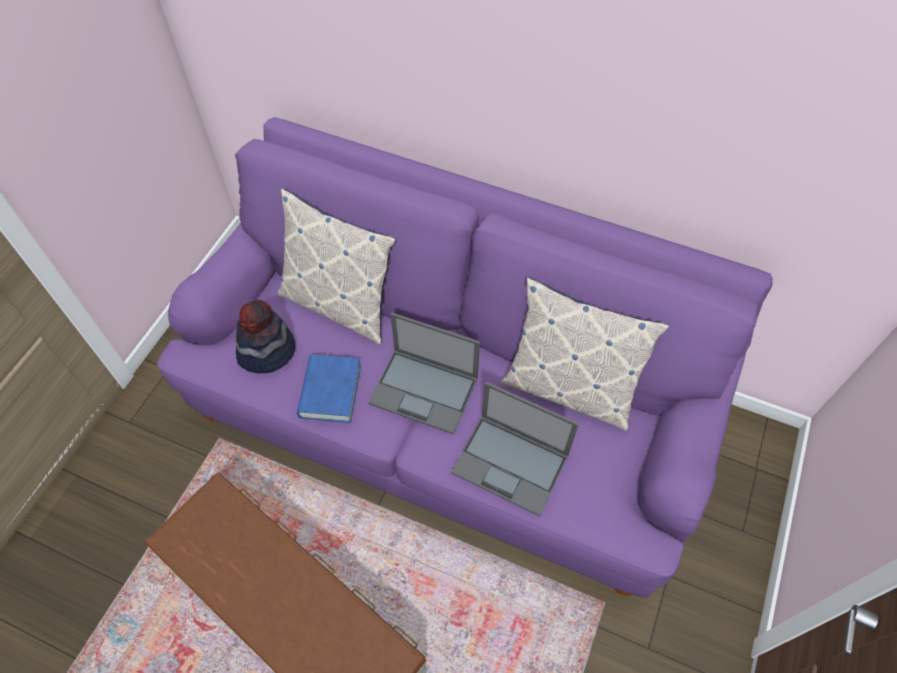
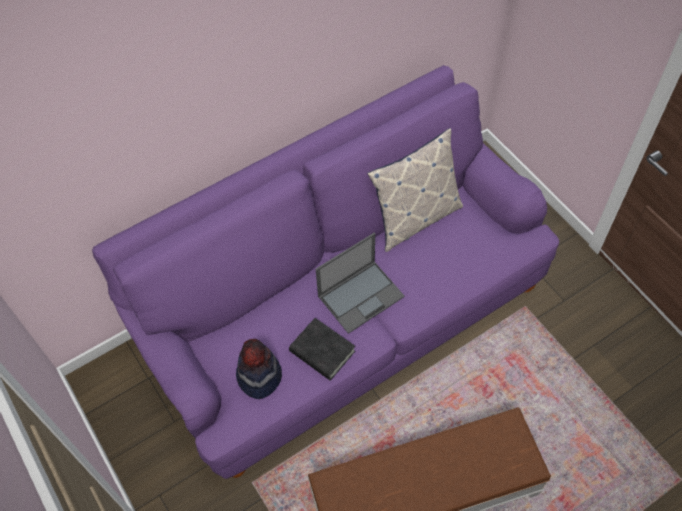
camera: 55 degrees left, 0 degrees up
pillow [277,188,396,345] -> none
blue book [297,354,361,423] -> black book [289,318,355,380]
laptop [451,382,579,516] -> none

